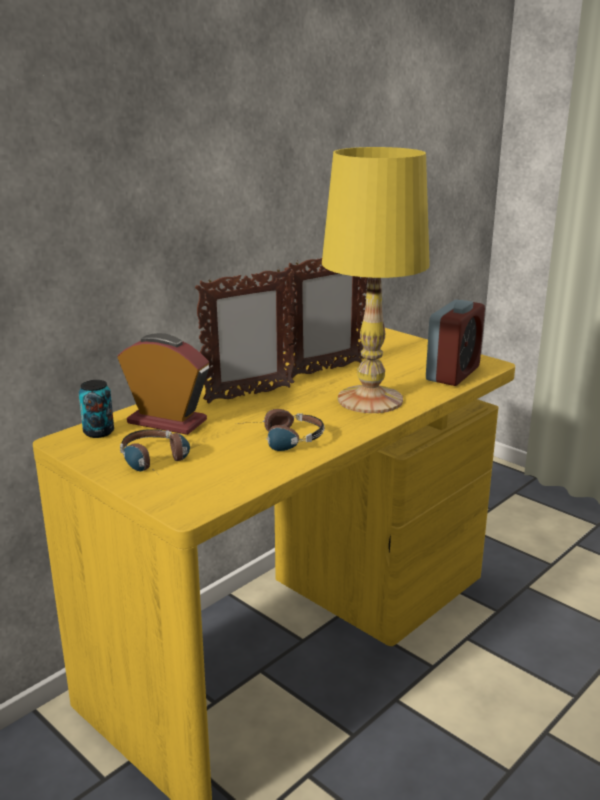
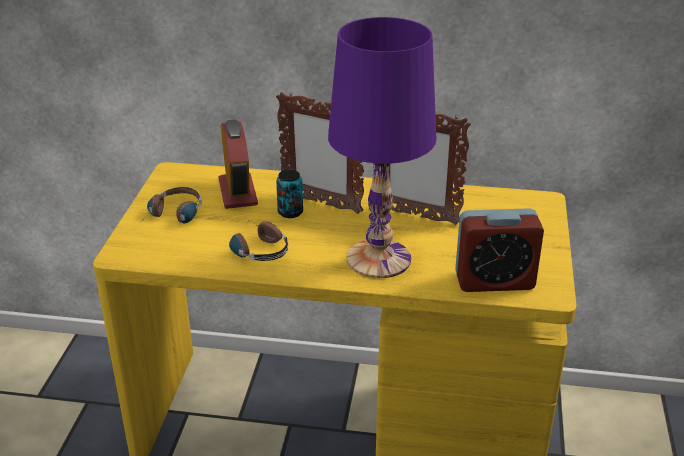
camera: 55 degrees right, 10 degrees up
can [79,380,114,438] -> can moved to [276,170,303,218]
yellow table lamp [322,147,430,413] -> purple table lamp [328,17,437,278]

